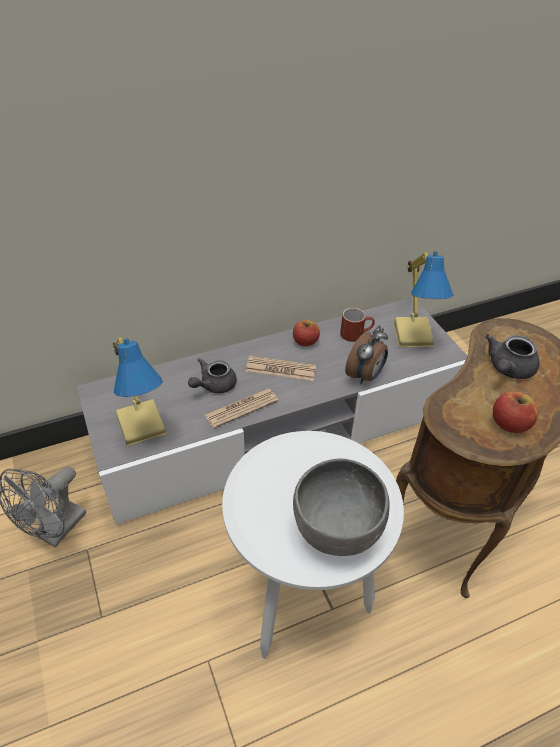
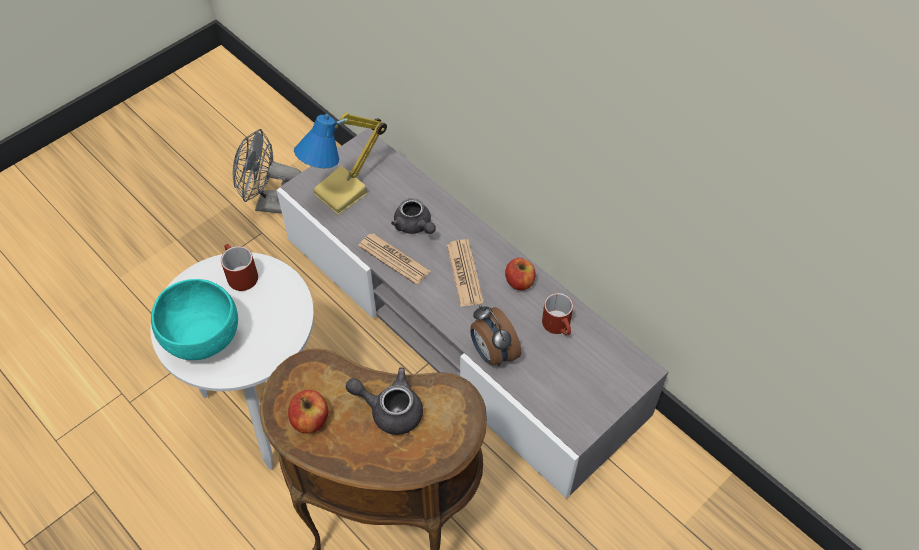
camera: 70 degrees right, 10 degrees up
grey teapot [188,358,237,394] -> grey teapot turned 150 degrees counterclockwise [391,198,436,234]
grey bowl [293,459,390,556] -> turquoise bowl [151,279,238,360]
alarm clock [345,326,388,384] -> alarm clock turned 45 degrees clockwise [470,305,521,366]
table lamp [394,251,454,347] -> none
none -> red mug [221,244,258,291]

